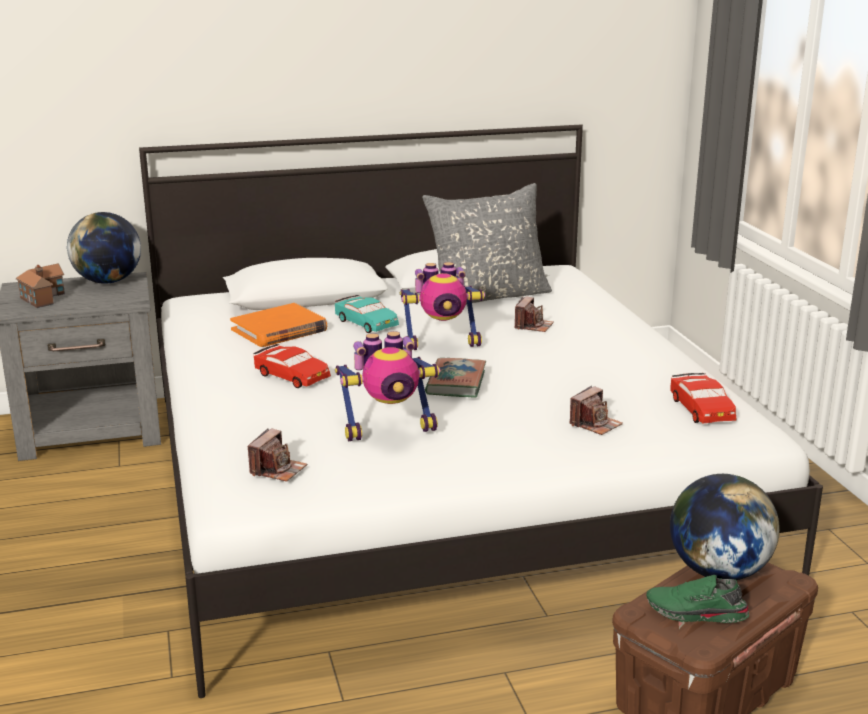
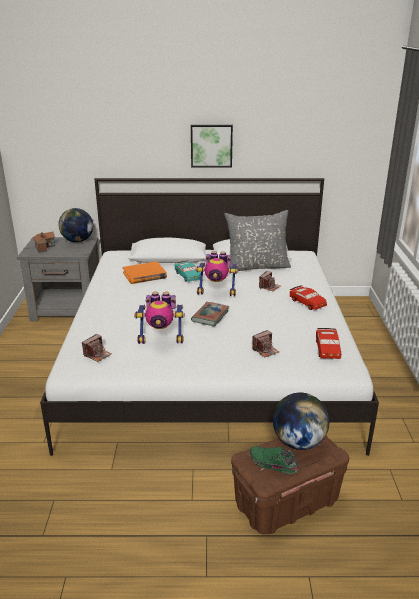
camera: 15 degrees right, 5 degrees up
red toy car [254,344,331,388] -> red toy car moved to [290,285,327,310]
none -> picture [191,124,233,167]

